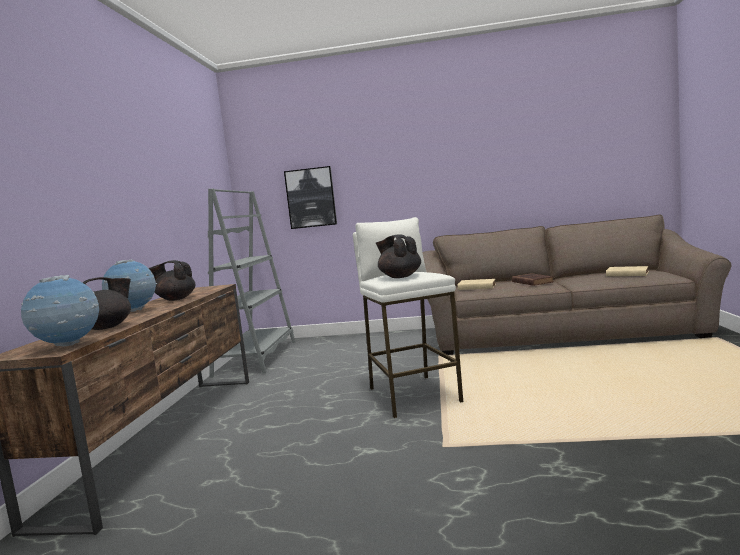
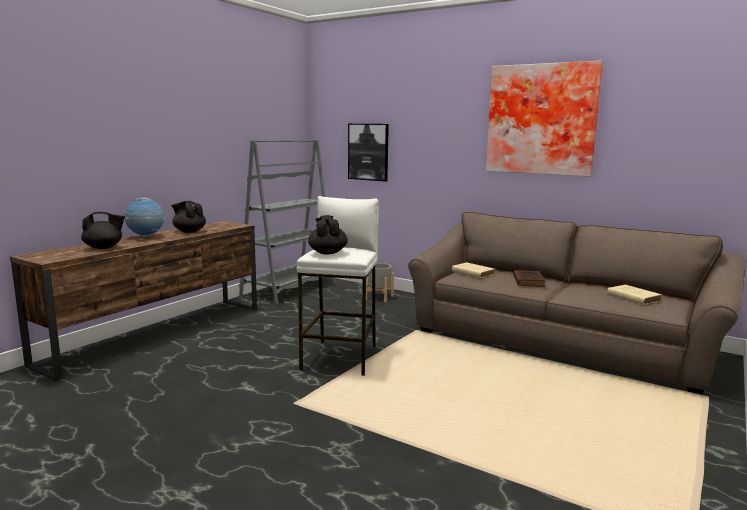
camera: 25 degrees right, 5 degrees up
globe [21,275,99,346] -> none
none -> grey planter [366,263,394,302]
none -> picture [486,60,603,177]

